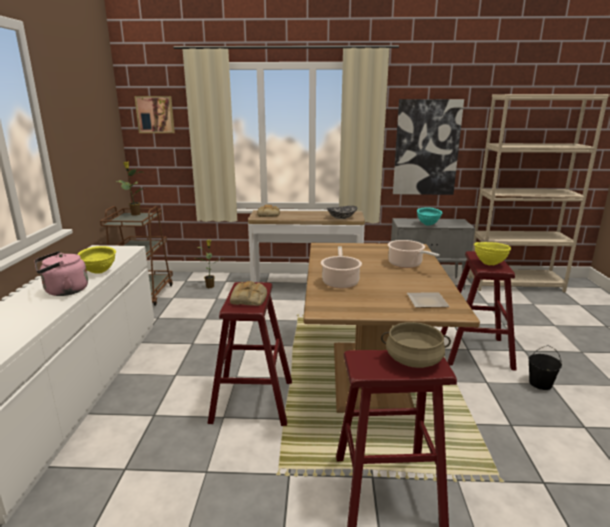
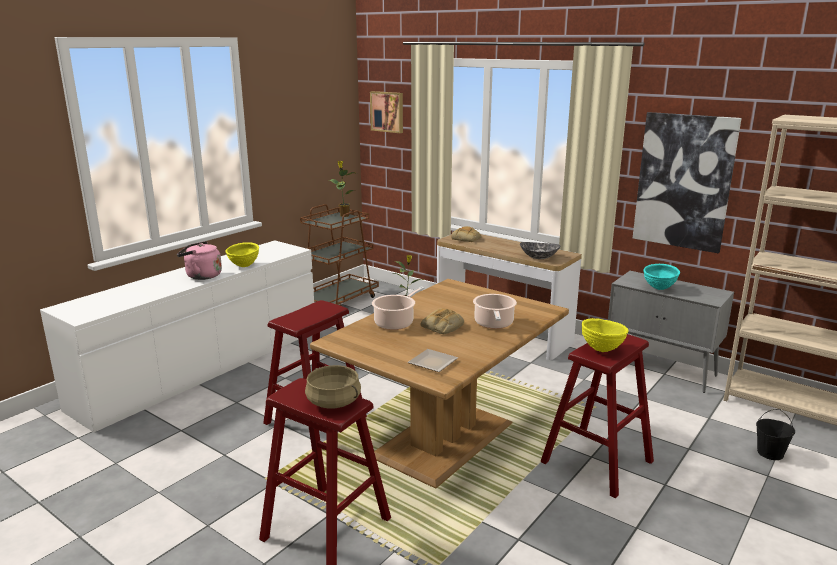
camera: 35 degrees right, 0 degrees up
bread [230,281,267,306] -> bread moved to [421,308,464,334]
black bucket [529,345,562,390] -> black bucket moved to [756,409,795,460]

